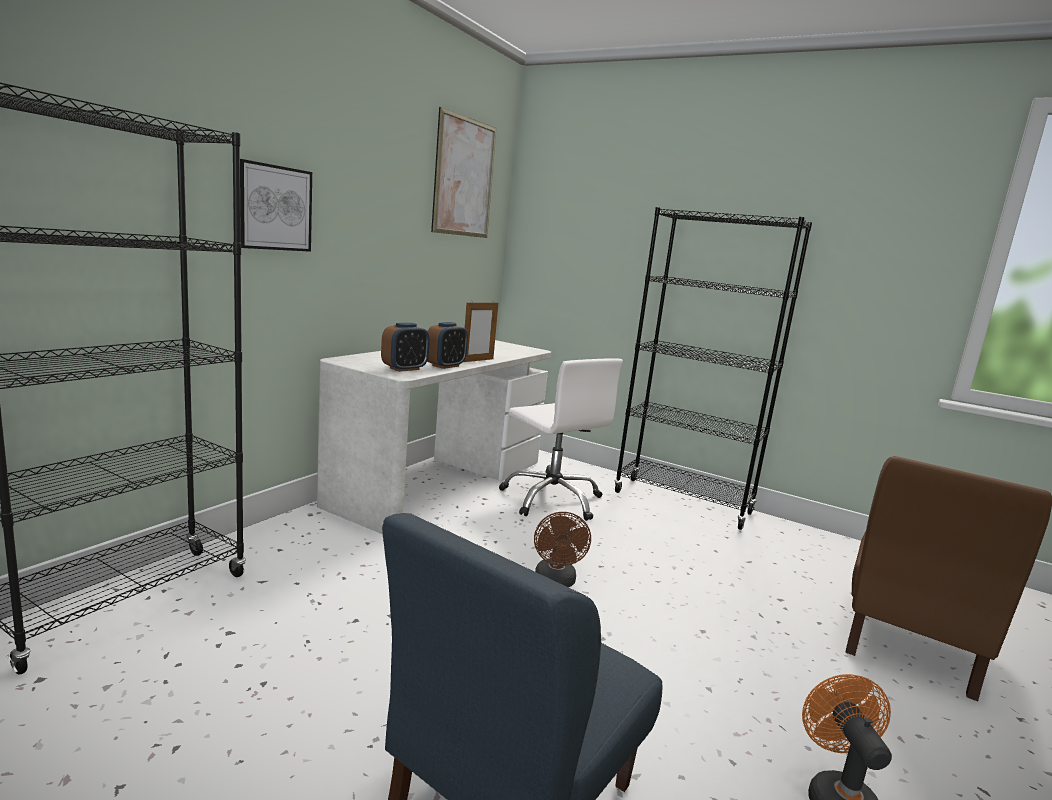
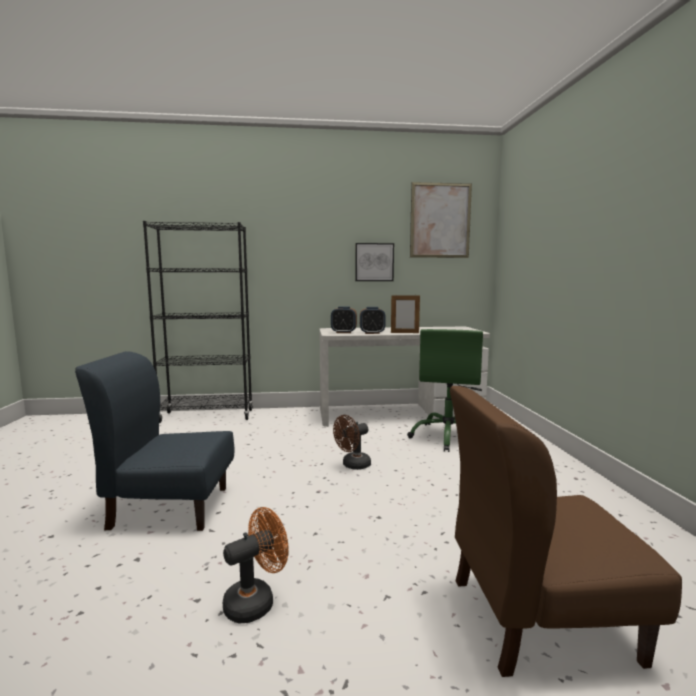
camera: 55 degrees right, 5 degrees down
picture [240,159,312,252] -> picture moved to [355,243,394,281]
white office chair [499,358,623,521] -> green office chair [407,329,483,452]
black bookcase [614,207,812,530] -> none

